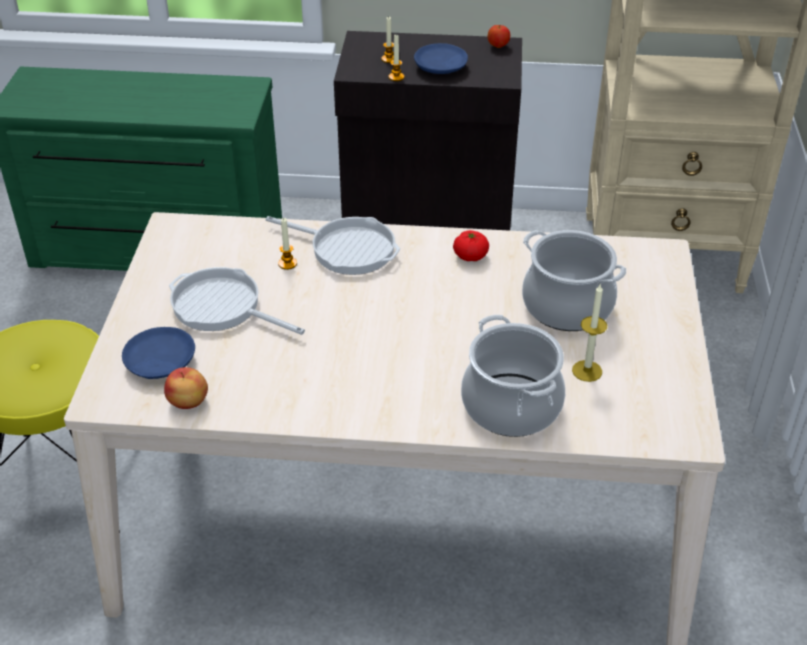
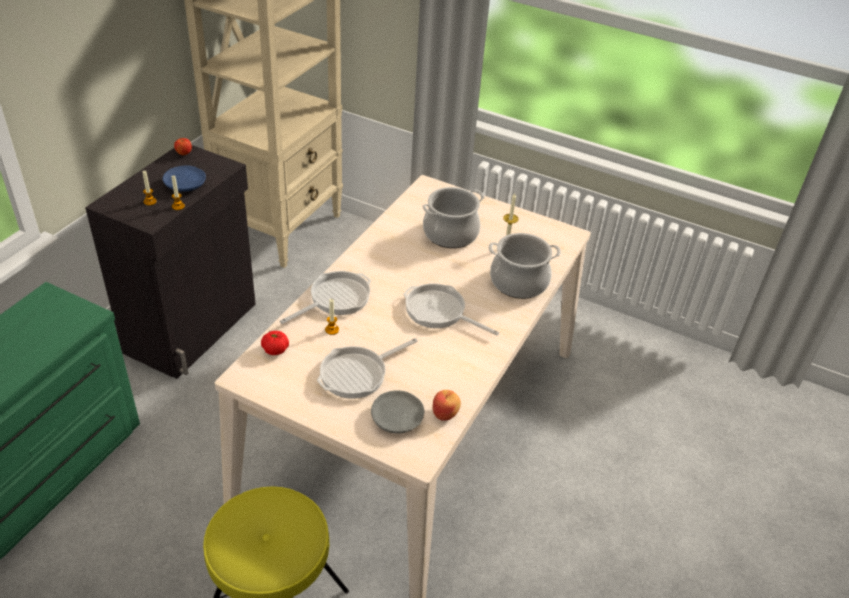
camera: 70 degrees left, 0 degrees up
blue plate [122,327,195,379] -> grey plate [371,390,425,433]
tomato [453,230,489,261] -> tomato moved to [261,331,289,355]
none -> frying pan [403,283,500,336]

